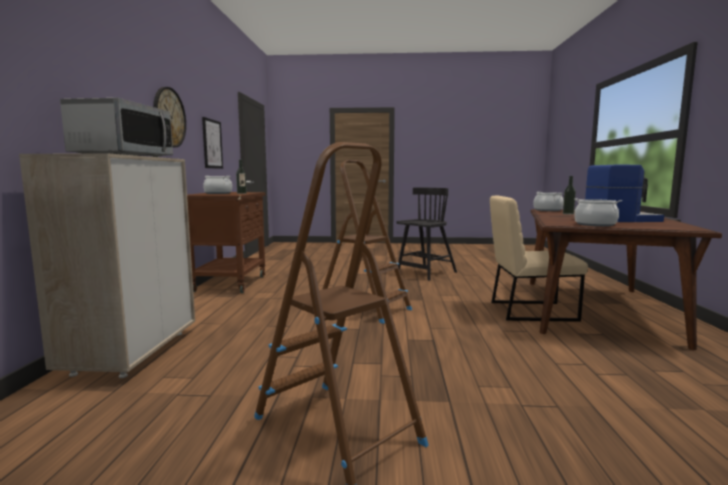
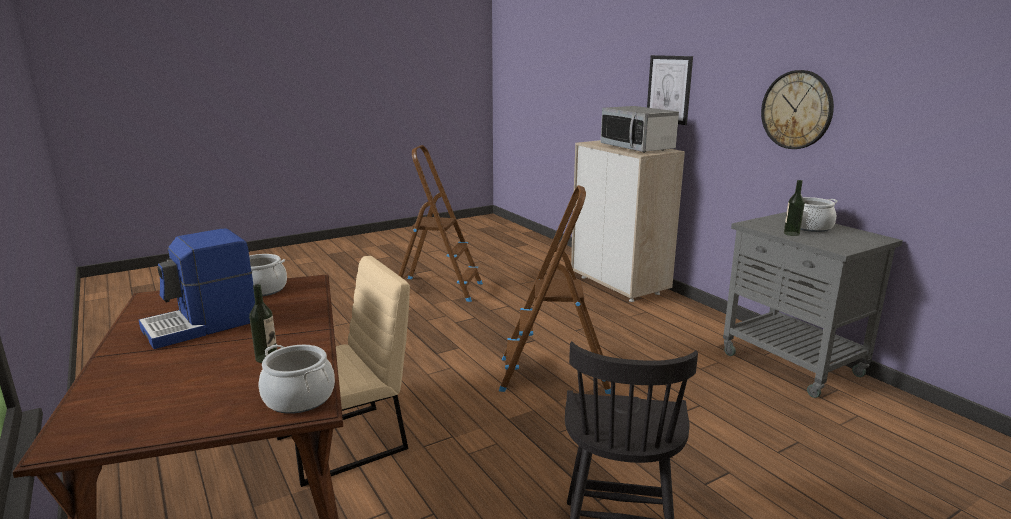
camera: 145 degrees right, 10 degrees up
brown cart [187,192,266,293] -> grey cart [723,212,903,398]
picture [202,117,223,169] -> picture moved to [647,55,693,125]

